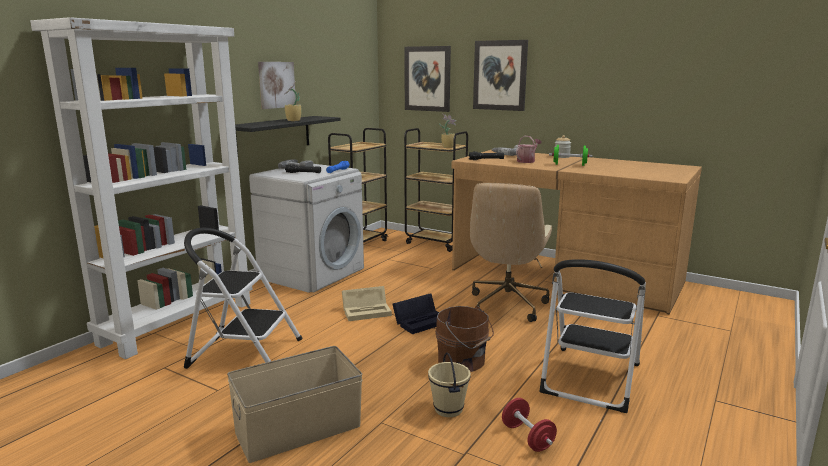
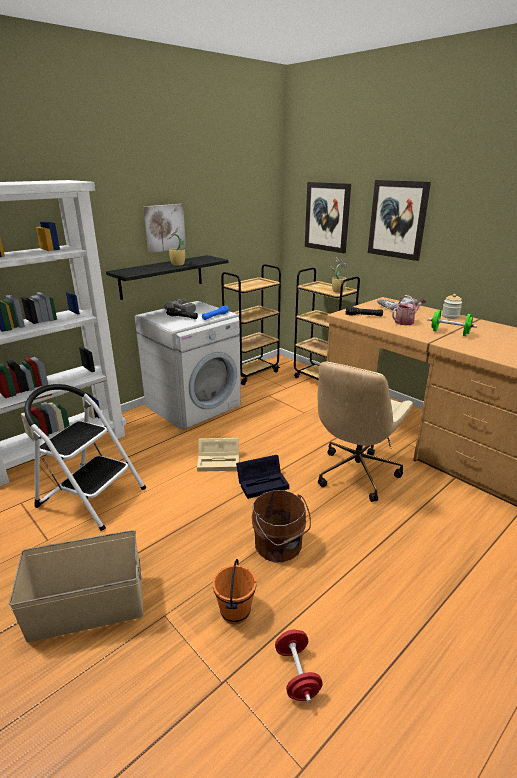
camera: 15 degrees right, 10 degrees up
beige bucket [428,352,471,417] -> orange bucket [213,559,256,624]
step ladder [540,259,646,413] -> none

